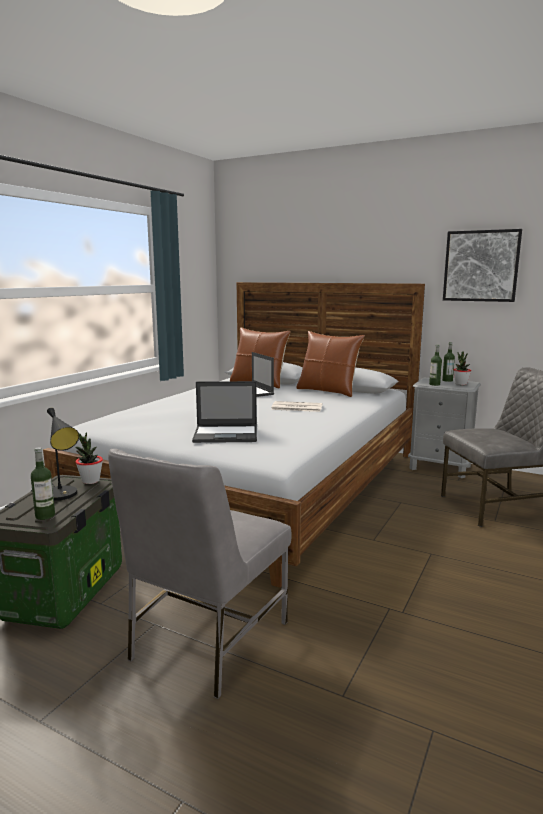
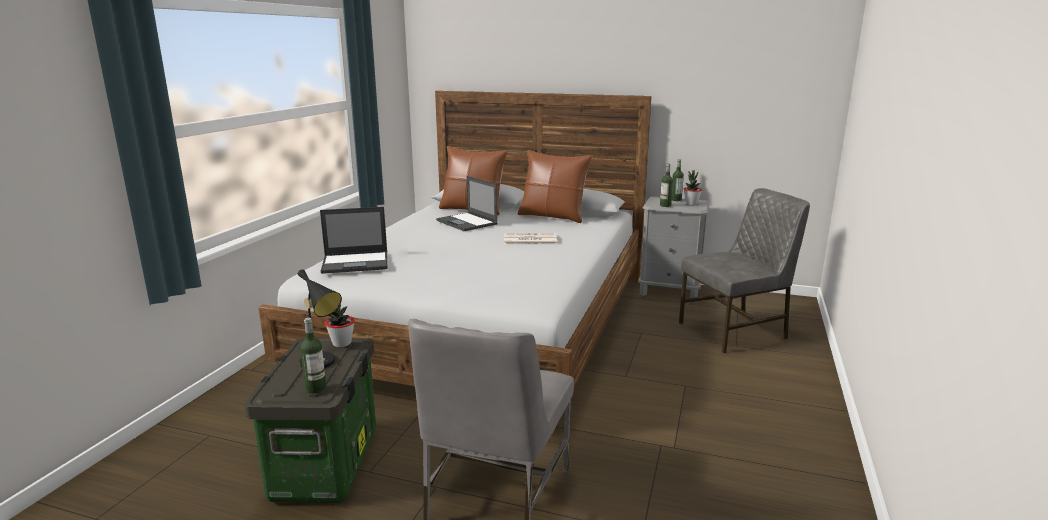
camera: 10 degrees left, 5 degrees up
laptop [192,381,257,443] -> laptop moved to [320,207,388,274]
picture [443,229,522,302] -> none

